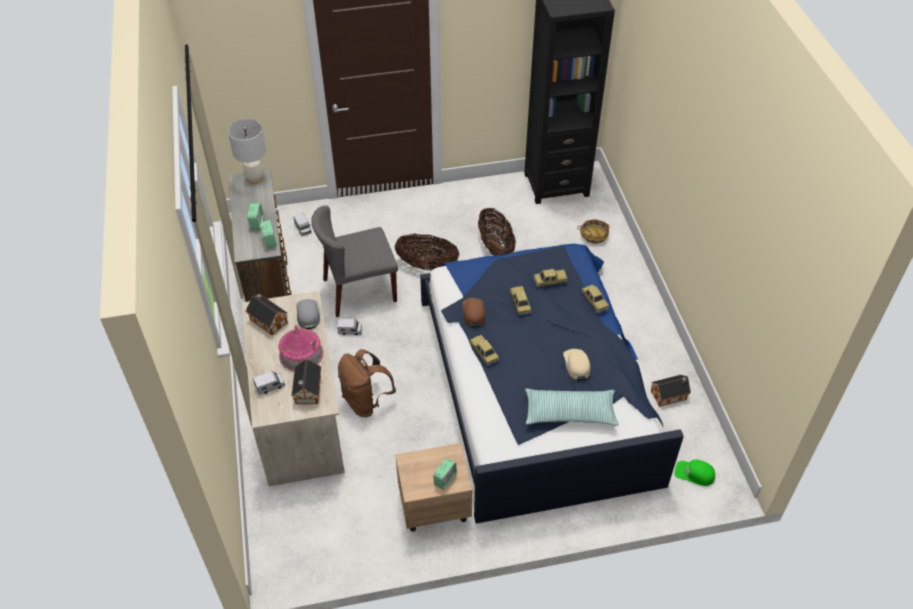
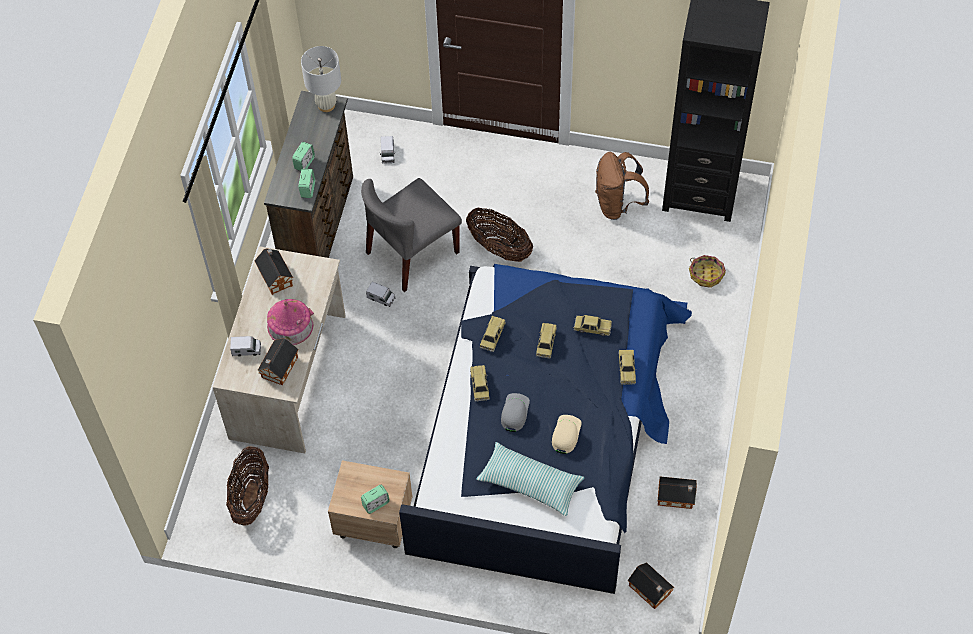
camera: 25 degrees right, 10 degrees up
grey cap [296,299,320,329] -> grey cap moved to [501,393,530,432]
grey chair [311,205,398,317] -> grey chair turned 45 degrees counterclockwise [361,178,462,292]
brown backpack [338,349,396,417] -> brown backpack moved to [595,152,649,220]
brown cap [463,298,485,327] -> toy car [480,316,506,352]
basket [478,207,516,256] -> basket moved to [226,446,269,526]
green cap [674,460,715,486] -> toy house [628,562,674,609]

